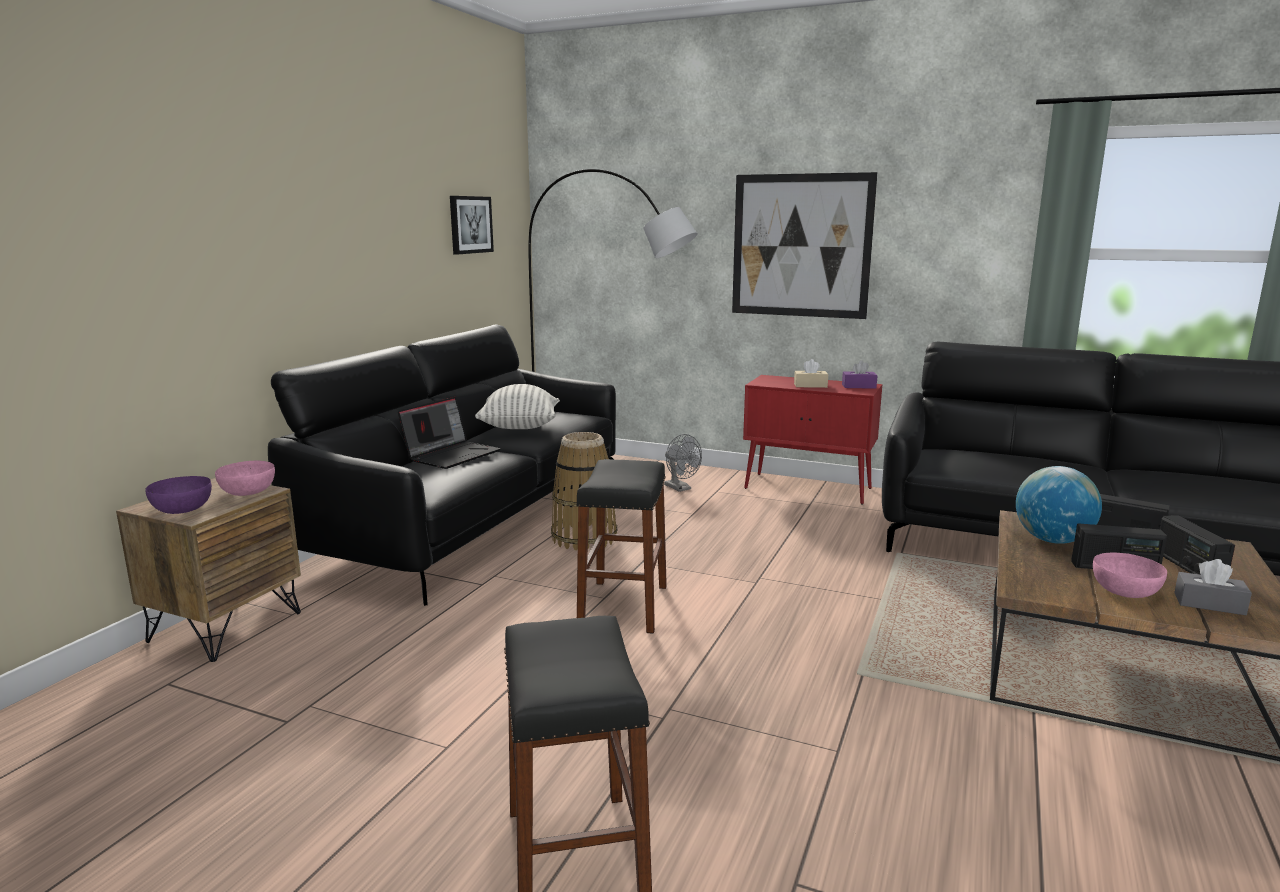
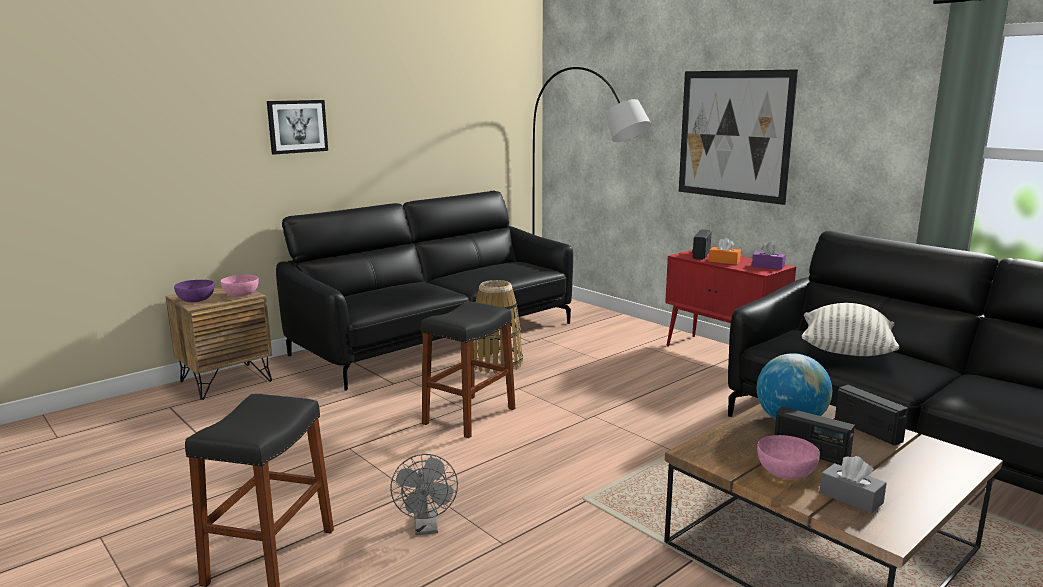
camera: 25 degrees right, 0 degrees up
laptop [398,397,500,469] -> none
picture [450,196,494,254] -> picture moved to [267,100,328,155]
pillow [475,384,560,429] -> pillow moved to [802,303,899,356]
grey fan [664,434,702,492] -> grey fan moved to [390,454,458,535]
beige tissue box [794,359,828,388] -> orange tissue box [709,238,741,265]
radio [1160,515,1235,575] -> radio moved to [692,229,712,260]

